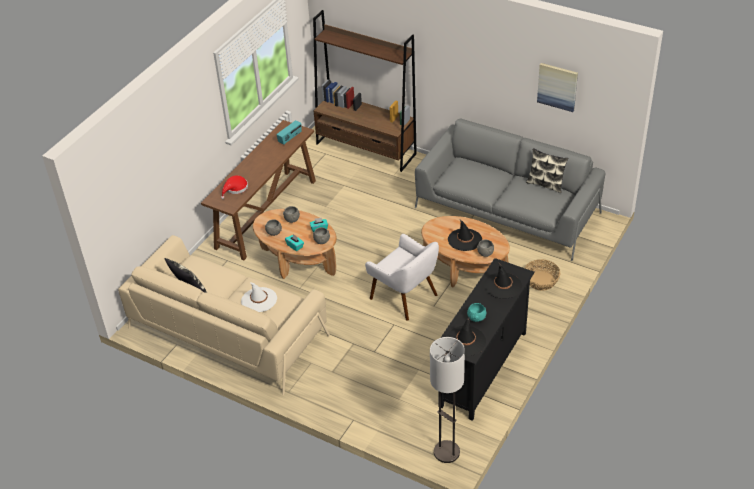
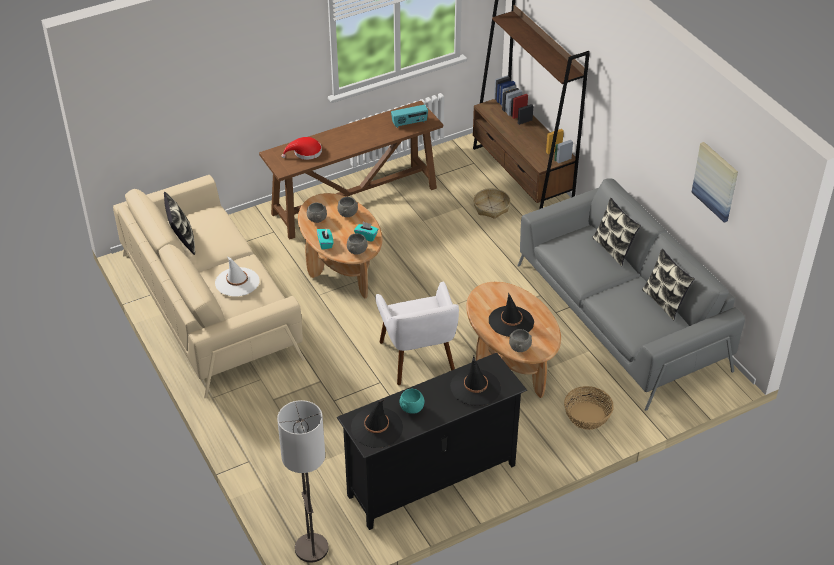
camera: 30 degrees right, 0 degrees up
none -> basket [473,188,510,219]
none -> pillow [592,198,641,266]

